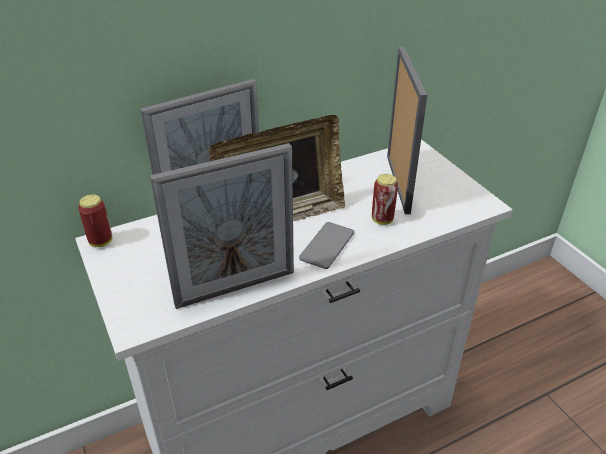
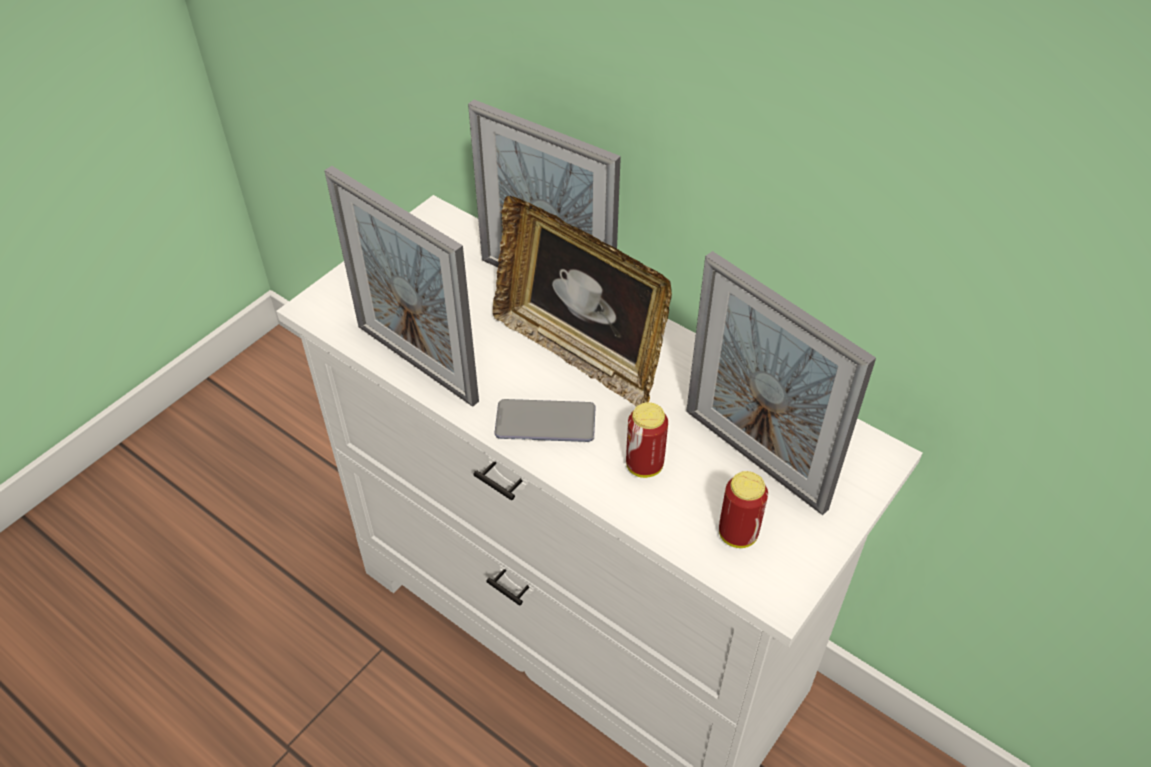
camera: 65 degrees right, 10 degrees up
can [78,194,112,247] -> can moved to [719,471,768,548]
picture frame [387,46,427,214] -> picture frame turned 75 degrees clockwise [686,251,876,515]

